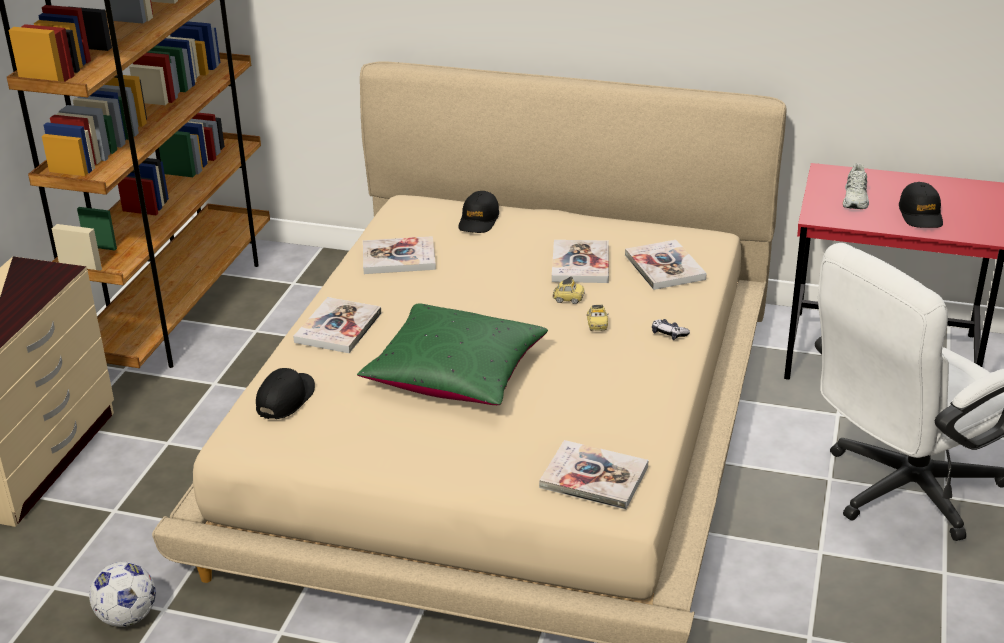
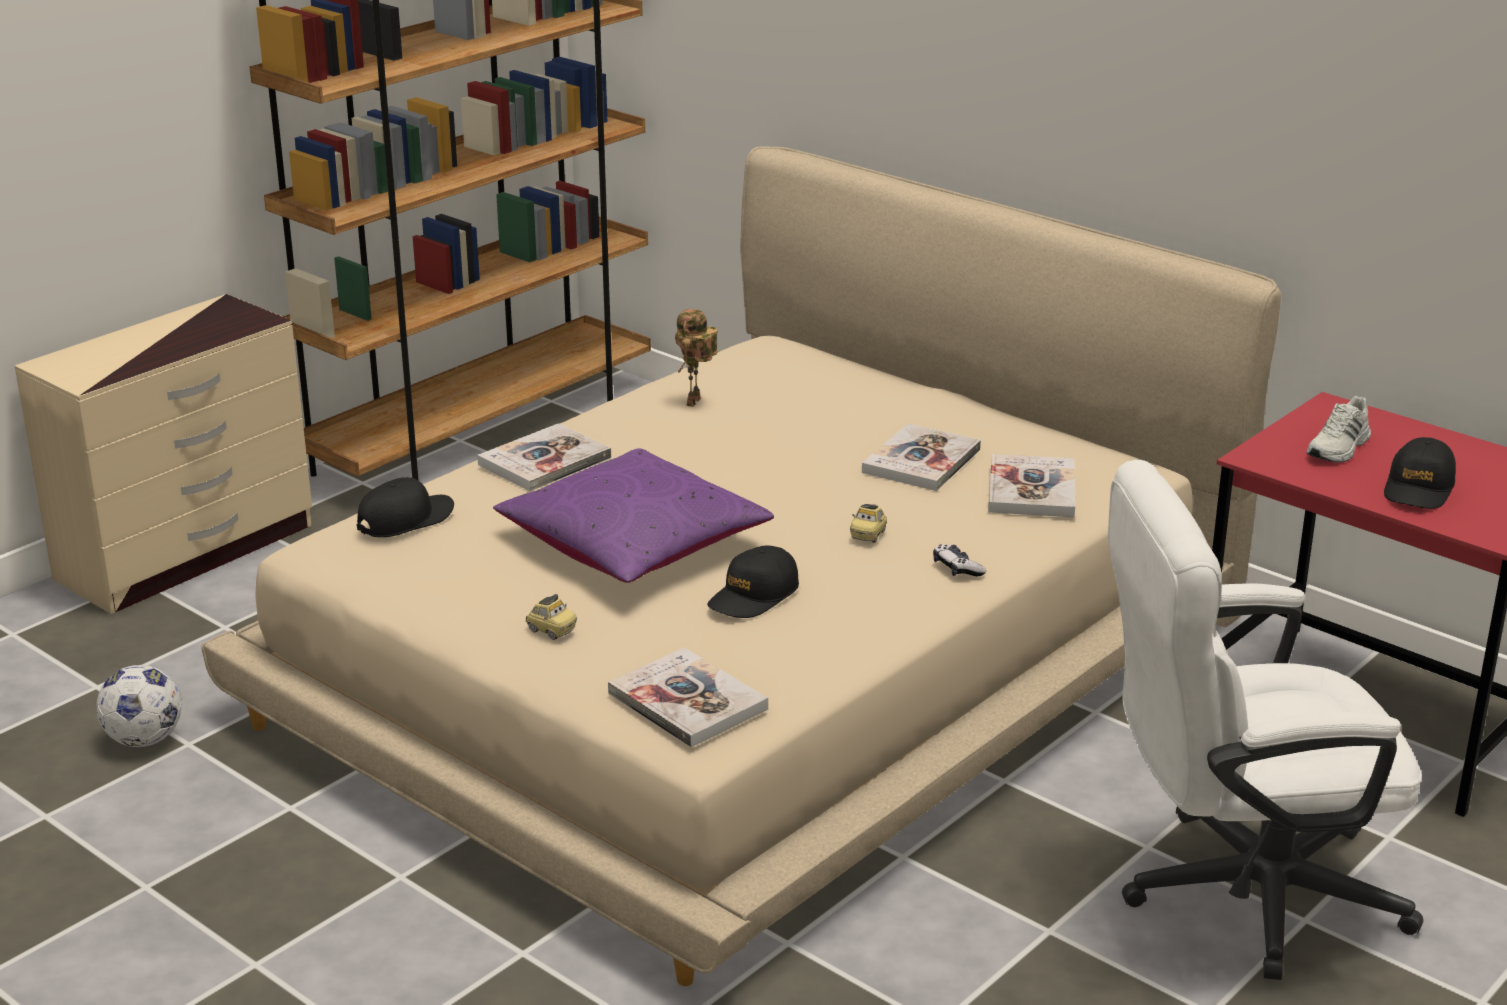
camera: 25 degrees right, 5 degrees down
green pillow [357,303,548,405] -> purple pillow [493,448,774,583]
book [363,236,436,274] -> toy robot [675,309,718,407]
black cap [458,191,499,233] -> black cap moved to [707,545,799,618]
toy car [552,276,585,304] -> toy car moved to [525,594,577,640]

